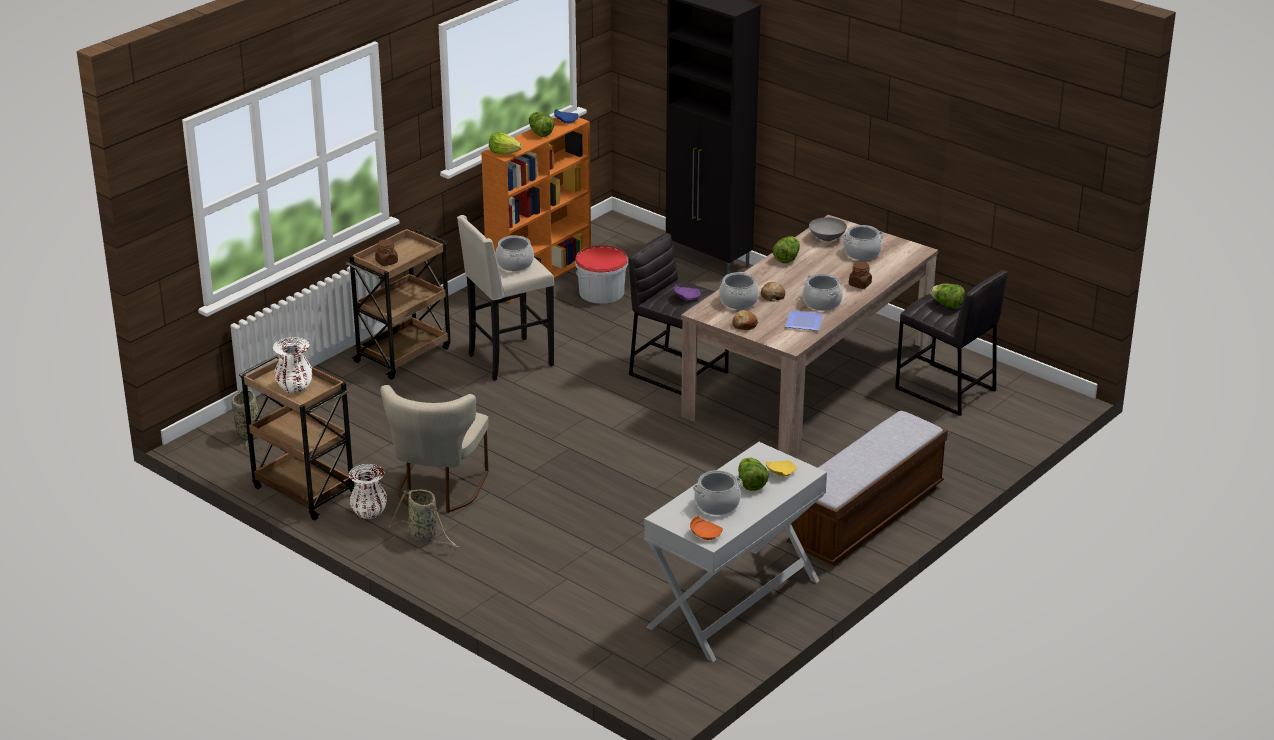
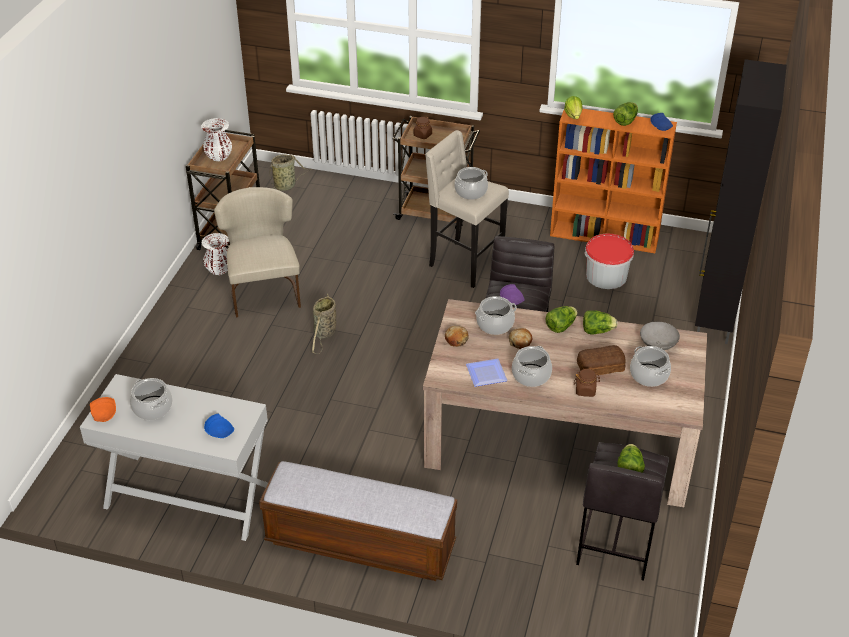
camera: 65 degrees right, 10 degrees up
beige chair [380,385,488,513] -> beige chair turned 90 degrees clockwise [214,187,301,317]
basket [389,489,459,547] -> basket moved to [312,294,336,354]
lettuce [738,457,768,491] -> lettuce moved to [546,306,578,333]
yellow plate [765,460,797,477] -> blue plate [204,413,234,438]
none -> bread [577,345,626,376]

